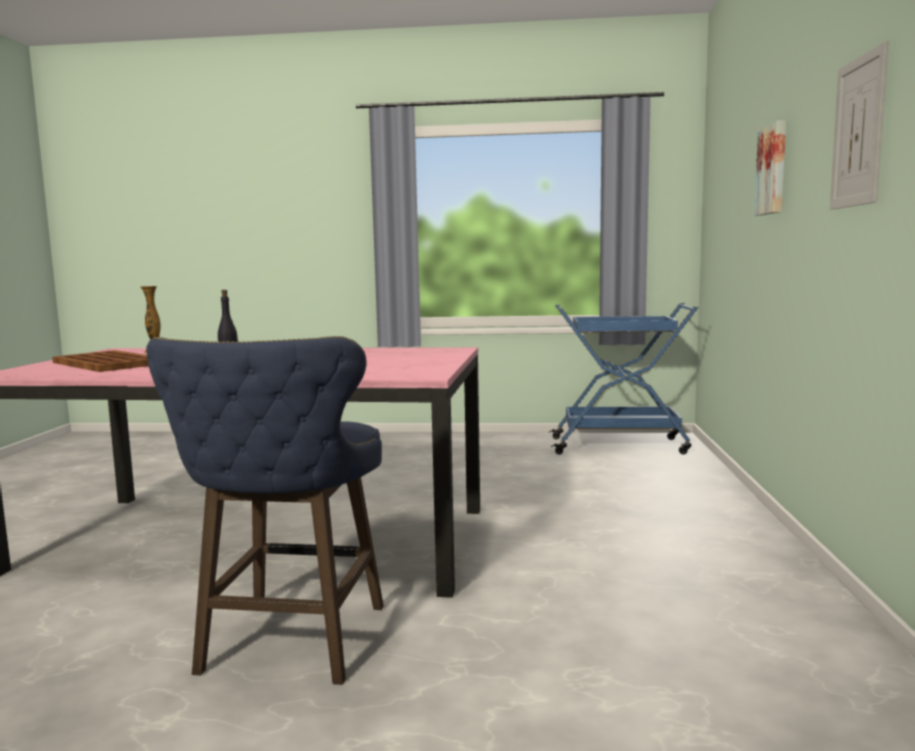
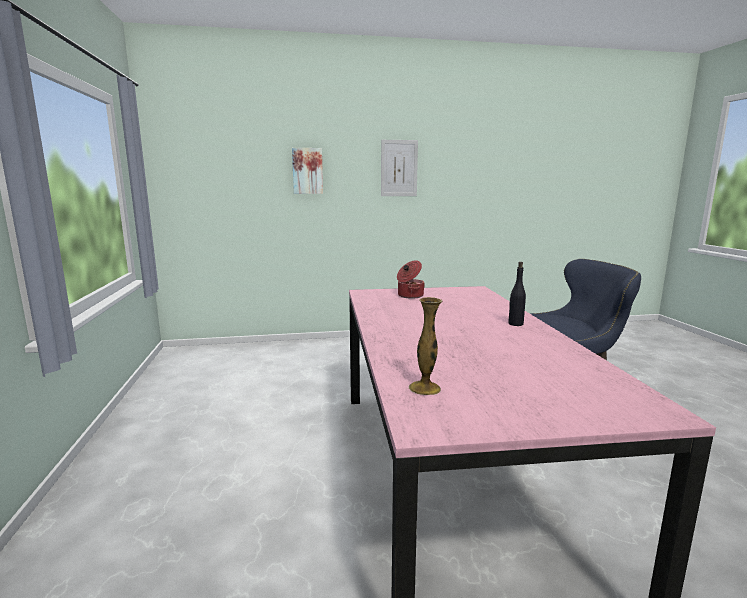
camera: 105 degrees left, 5 degrees up
brown tray [52,350,149,372] -> none
blue cart [549,303,699,455] -> none
none -> cooking pot [397,260,425,299]

